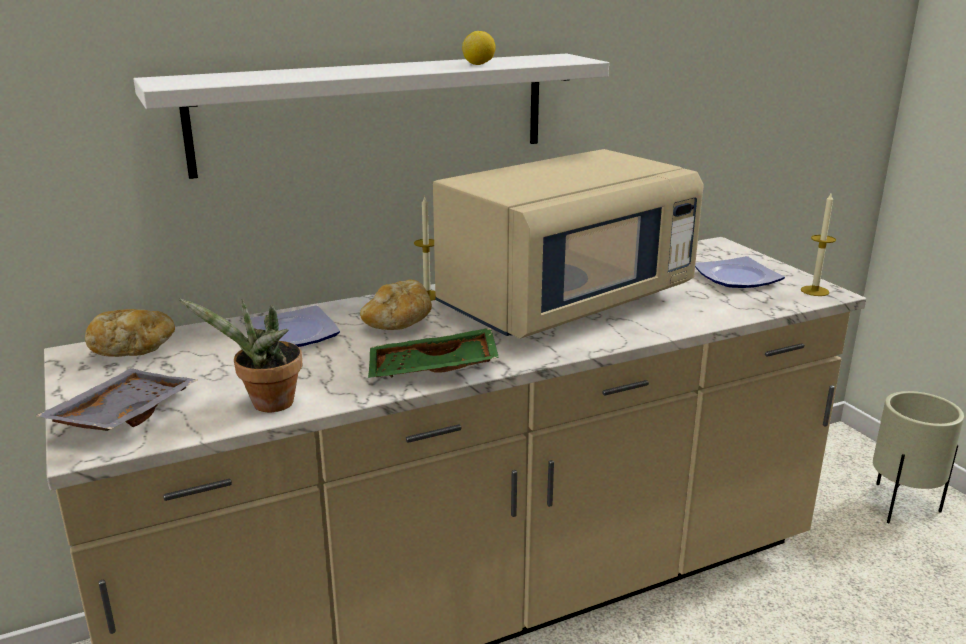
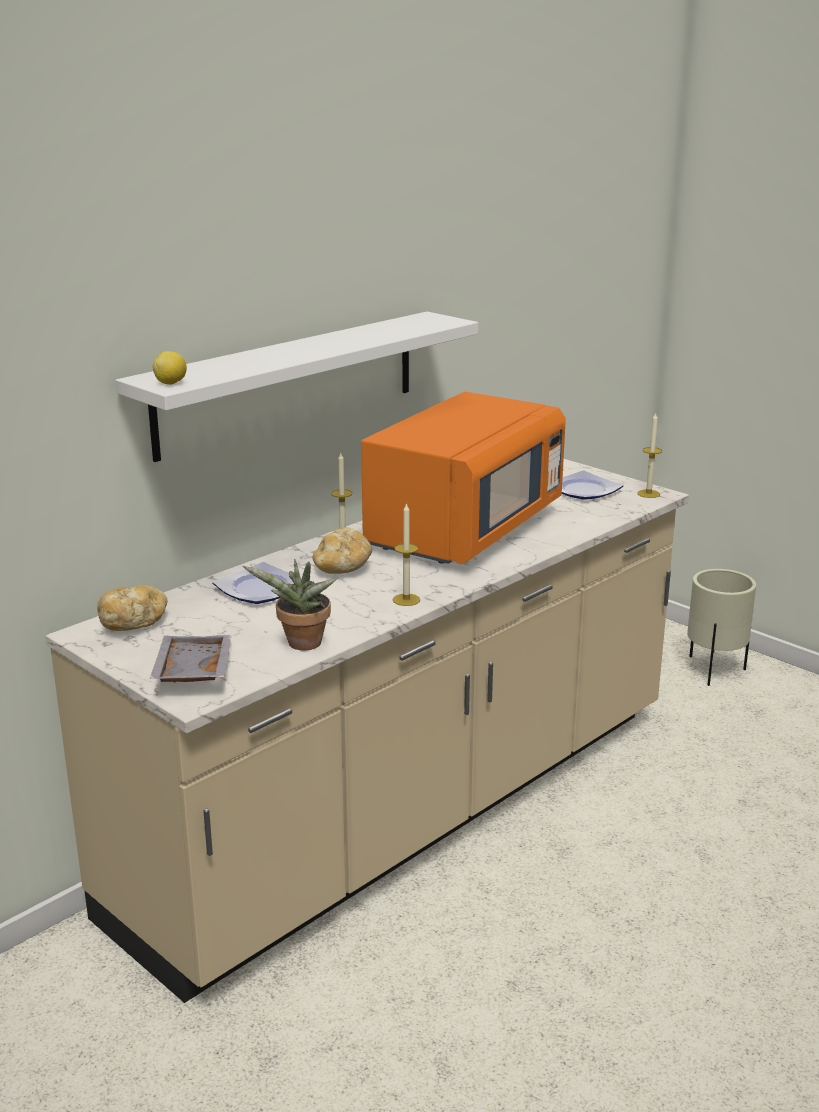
camera: 20 degrees left, 0 degrees up
green tray [368,328,499,378] -> candle [393,502,420,606]
beige microwave [433,149,704,339] -> orange microwave [361,392,566,564]
lemon [462,31,496,65] -> lemon moved to [153,351,187,385]

